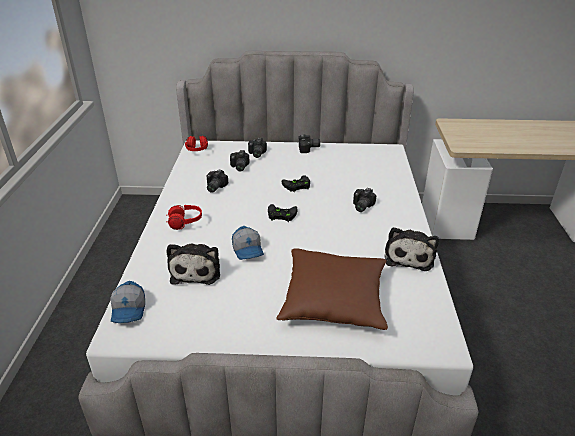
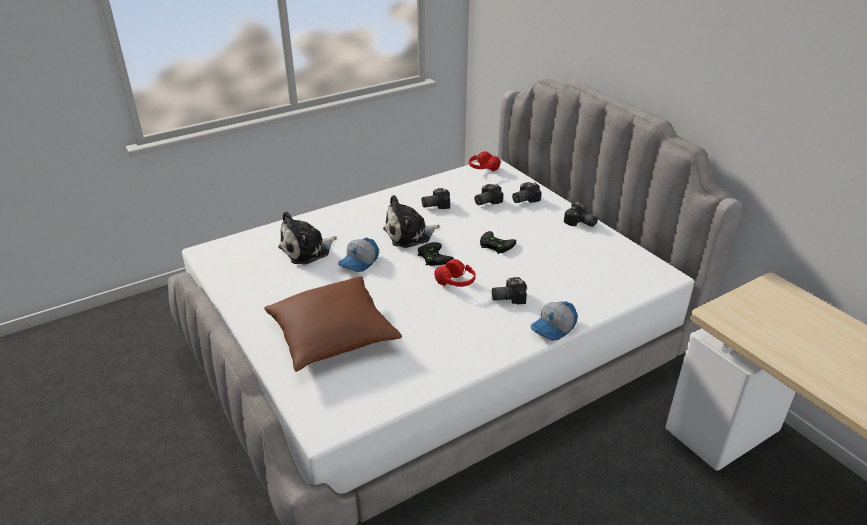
camera: 55 degrees right, 0 degrees up
cap [110,281,145,323] -> cap moved to [531,301,578,341]
red headphones [166,205,202,230] -> red headphones moved to [434,259,476,287]
plush toy [384,227,439,271] -> plush toy moved to [383,195,440,248]

